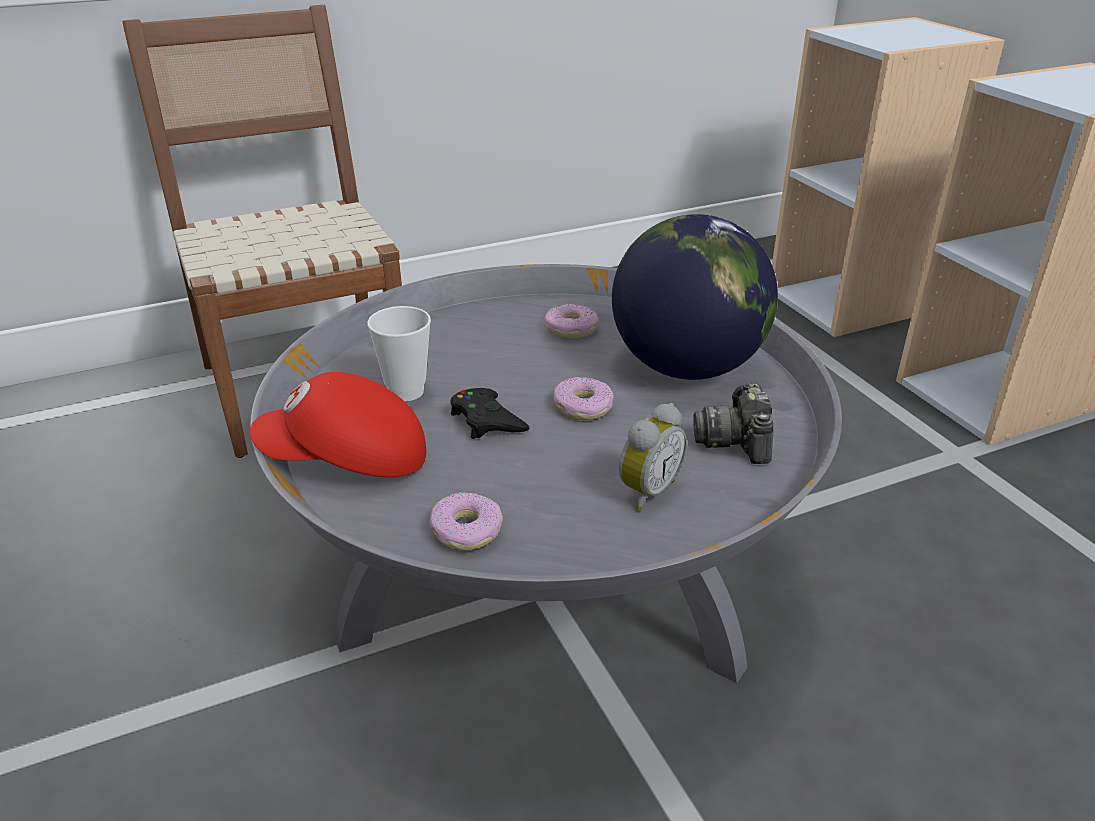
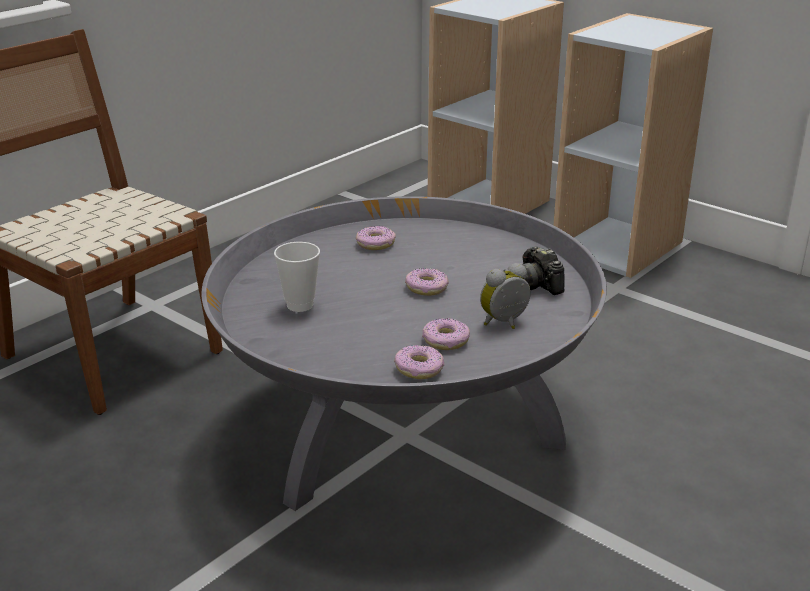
camera: 25 degrees left, 5 degrees down
red cap [250,372,426,477] -> none
black game controller [451,388,529,439] -> none
globe [612,214,778,380] -> none
alarm clock [619,403,686,511] -> alarm clock turned 135 degrees counterclockwise [480,263,530,329]
none -> donut [422,318,470,350]

